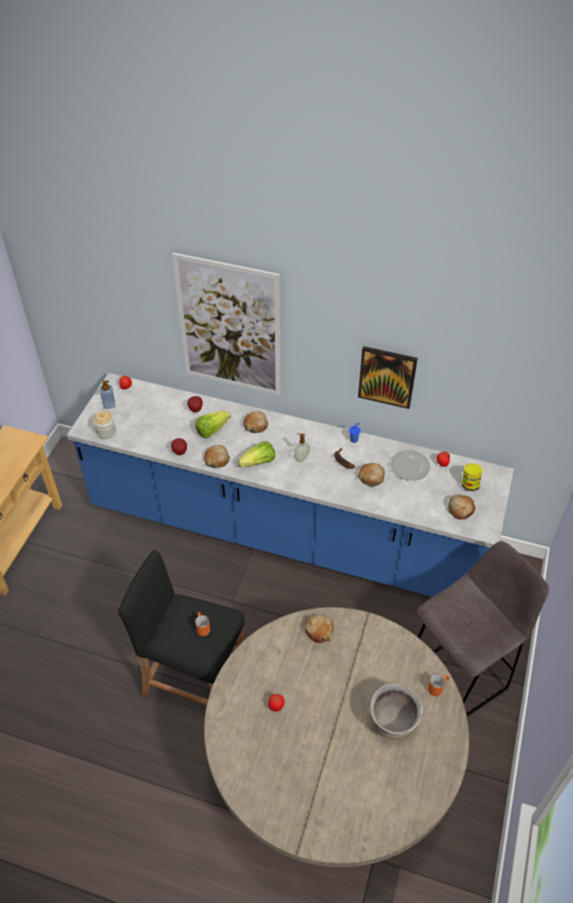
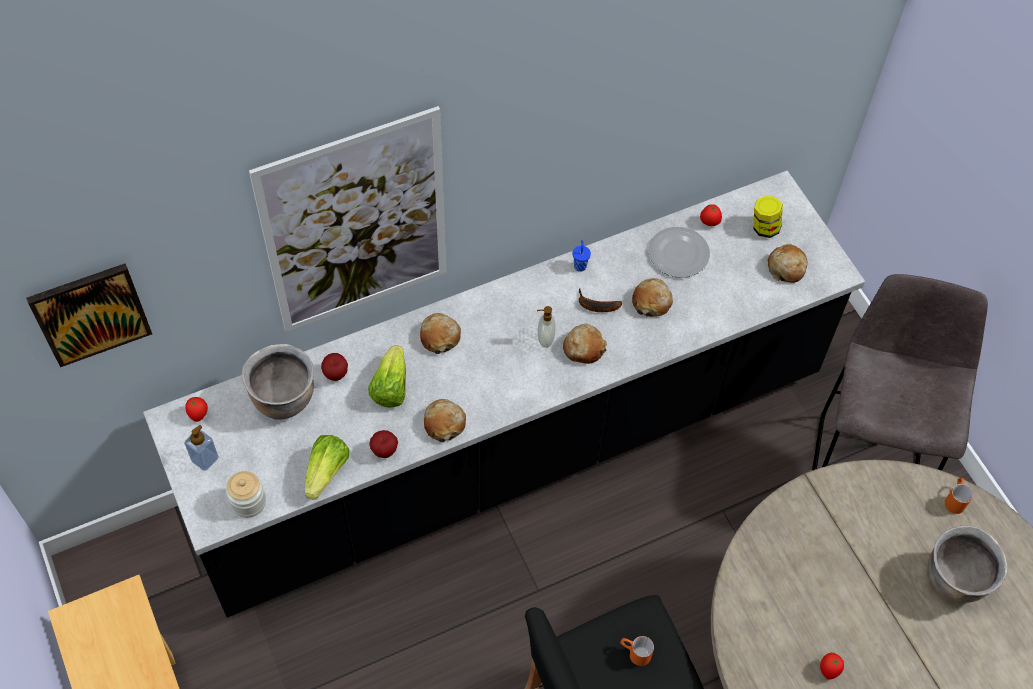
camera: 45 degrees left, 10 degrees up
blue counter [67,373,514,597] -> black counter [143,171,865,618]
lettuce [238,442,275,467] -> lettuce moved to [305,435,350,500]
bread [305,615,334,643] -> bread moved to [563,324,607,364]
picture [358,346,418,409] -> picture moved to [26,263,152,367]
none -> brown cooking pot [242,344,314,420]

